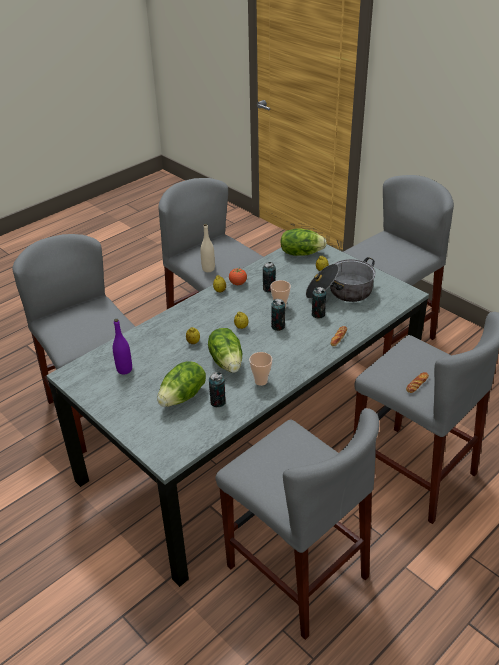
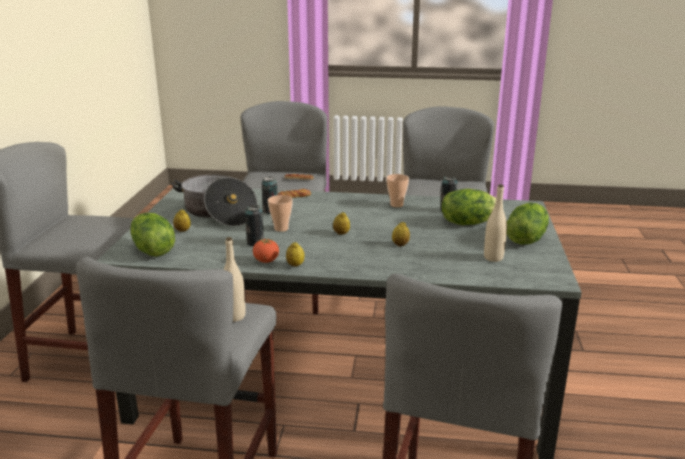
camera: 130 degrees left, 15 degrees down
purple bottle [113,319,132,375] -> beige bottle [484,184,507,262]
lettuce [208,328,242,373] -> lettuce moved to [507,203,549,245]
can [271,299,285,331] -> none

